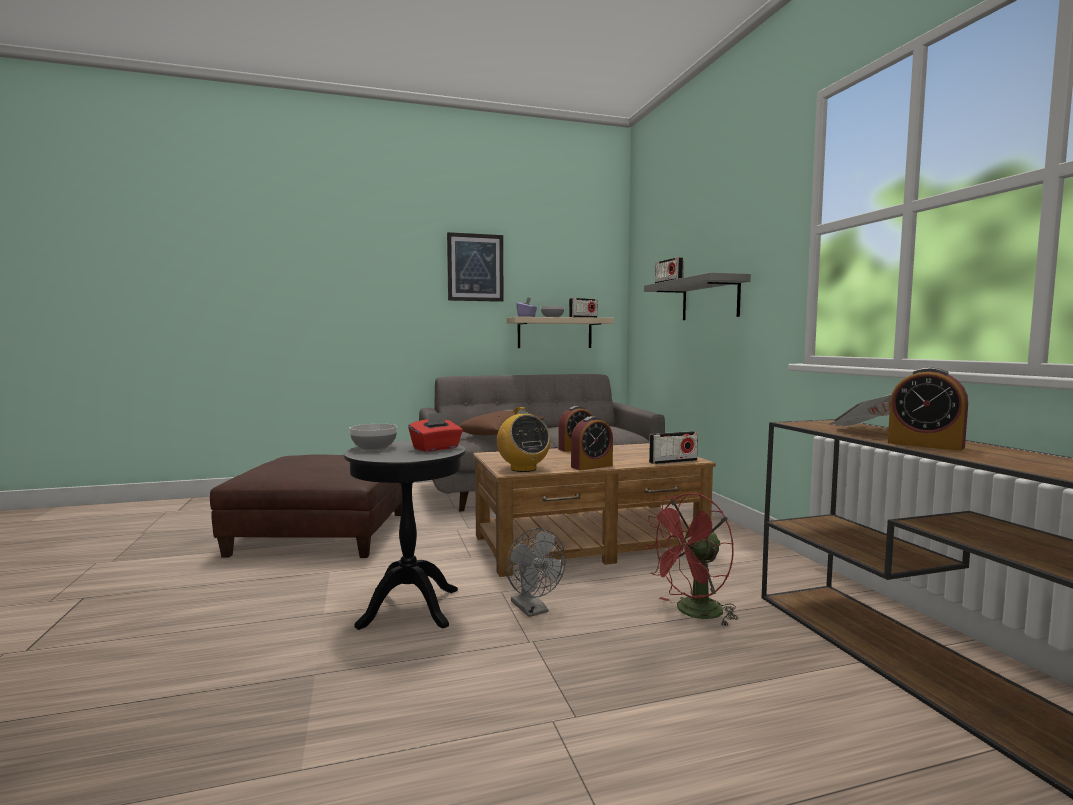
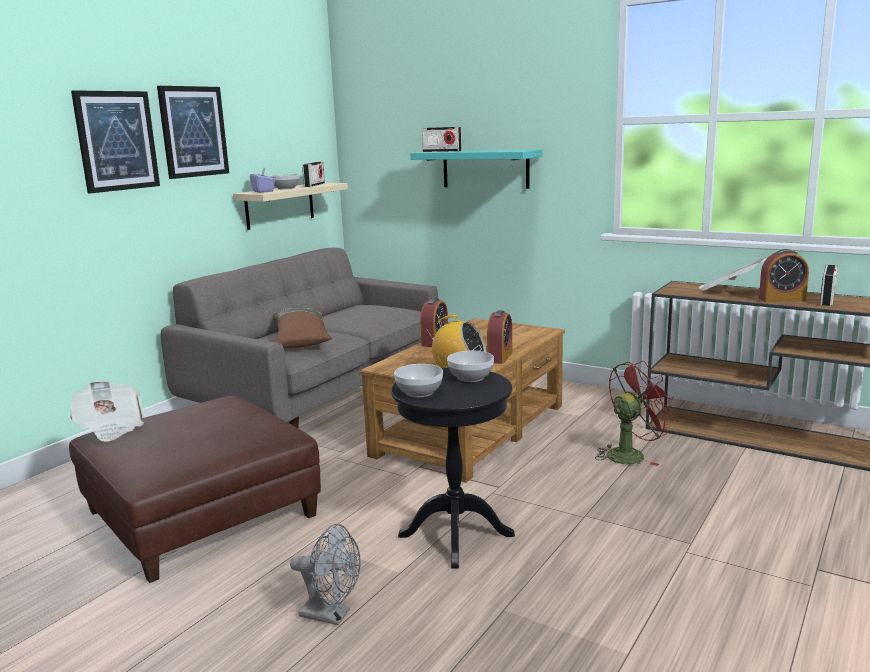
camera: 40 degrees left, 10 degrees up
red tissue box [408,412,463,452] -> bowl [447,351,494,382]
grey fan [506,528,566,617] -> grey fan moved to [290,524,361,625]
grey shelf [644,272,751,320] -> turquoise shelf [410,149,542,189]
red fan [644,493,738,627] -> red fan turned 135 degrees counterclockwise [595,361,676,466]
radio [649,431,698,464] -> radio moved to [820,265,838,306]
none -> newspaper [70,380,144,442]
none -> picture [71,90,160,193]

